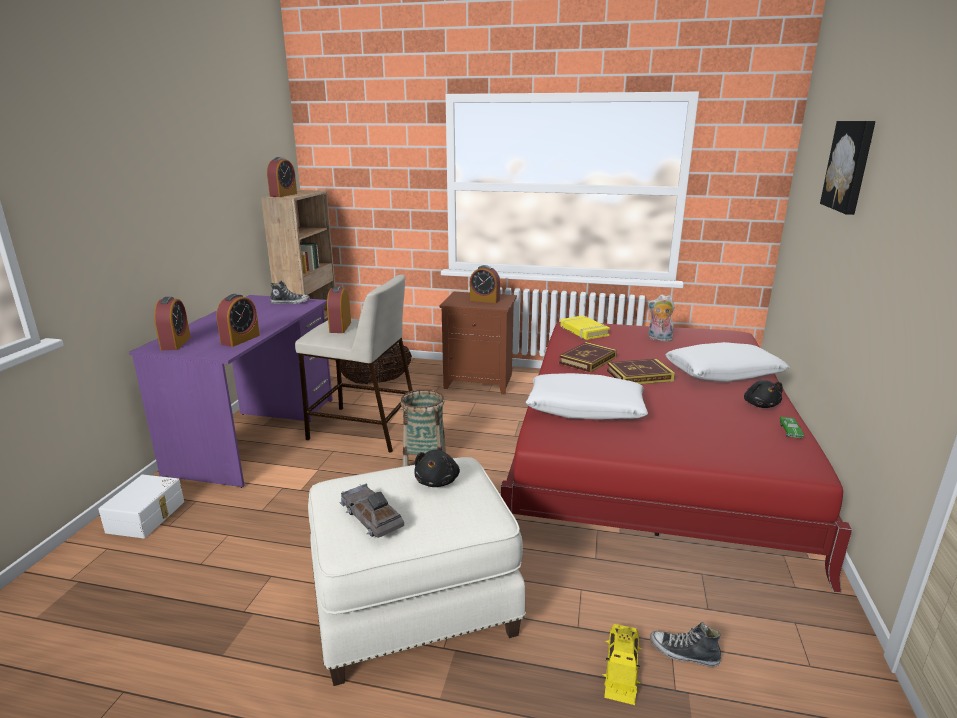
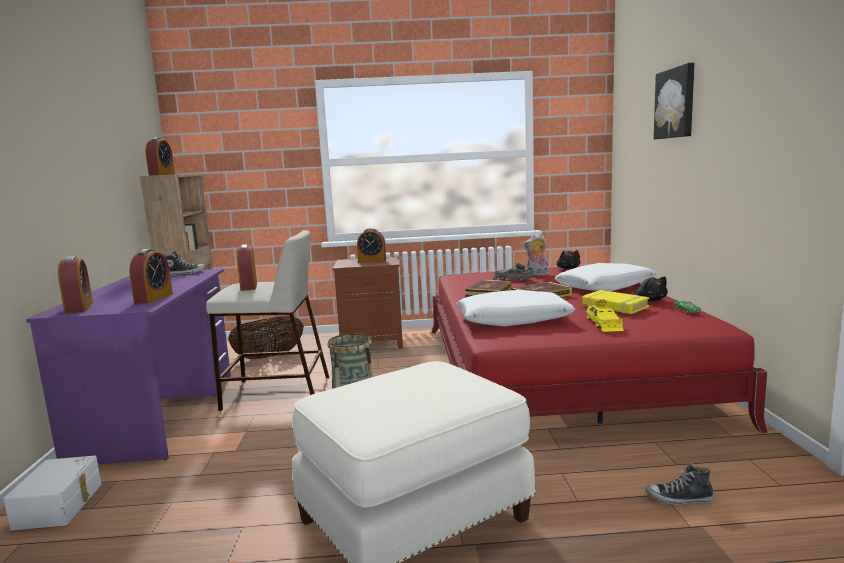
camera: 15 degrees left, 10 degrees down
grey toy car [340,483,404,538] -> grey toy car moved to [492,263,534,282]
black plush toy [414,450,460,487] -> black plush toy moved to [557,250,580,269]
yellow book [561,315,610,340] -> yellow book moved to [582,290,649,314]
yellow toy car [602,624,641,705] -> yellow toy car moved to [586,299,624,332]

